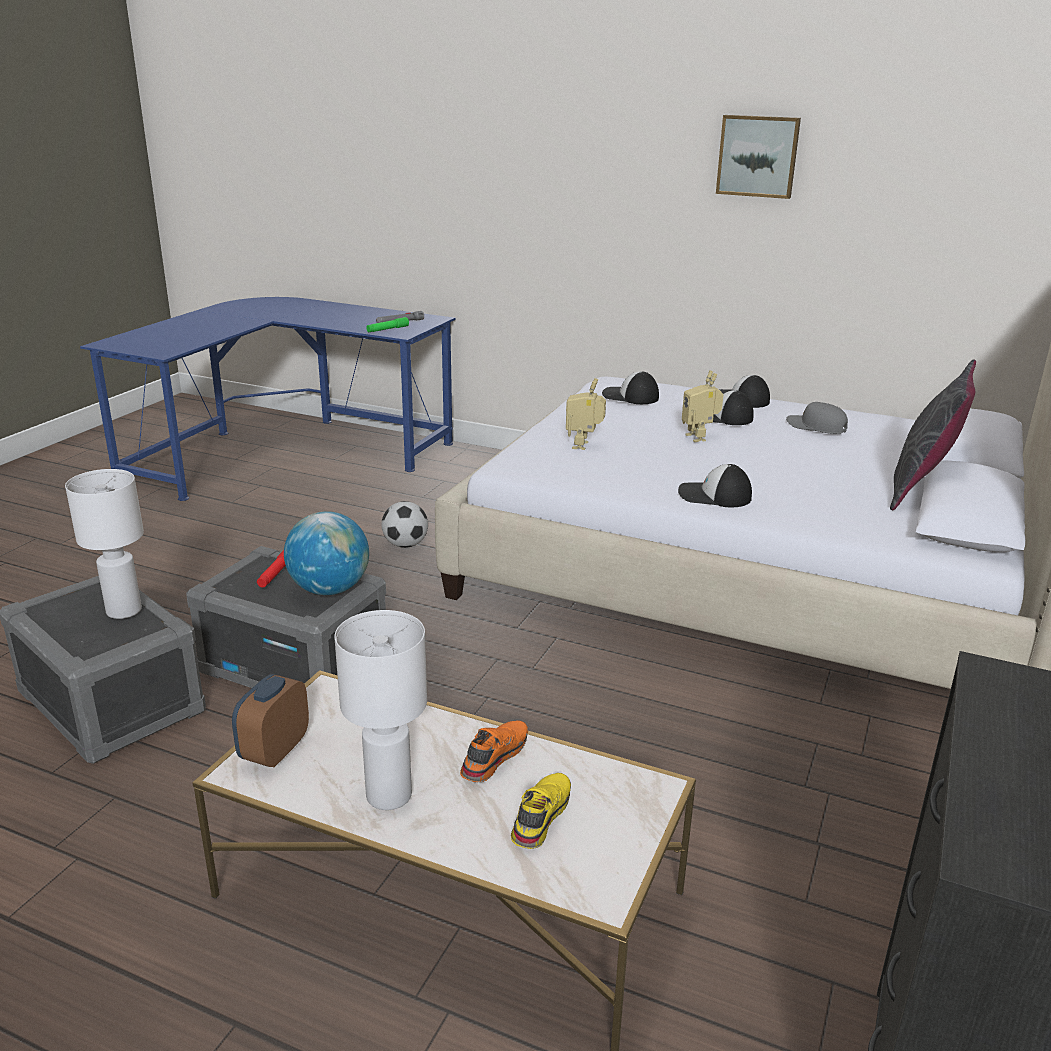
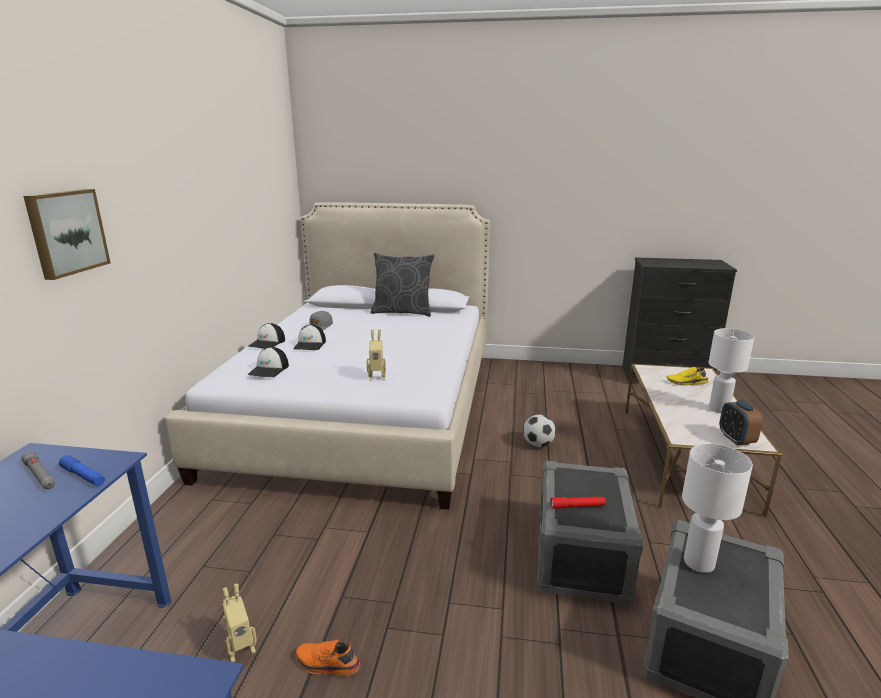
camera: 105 degrees left, 5 degrees down
alarm clock [232,674,309,767] -> alarm clock turned 75 degrees clockwise [720,401,762,445]
globe [284,511,369,595] -> none
green flashlight [366,317,409,332] -> blue flashlight [59,455,105,486]
football [381,501,428,548] -> football moved to [523,415,556,447]
orange shoe [460,720,528,782] -> orange shoe moved to [296,639,361,676]
cap [678,464,752,507] -> none
toy robot [682,370,724,442] -> toy robot moved to [222,584,257,662]
picture [716,115,801,199] -> picture moved to [23,189,110,280]

